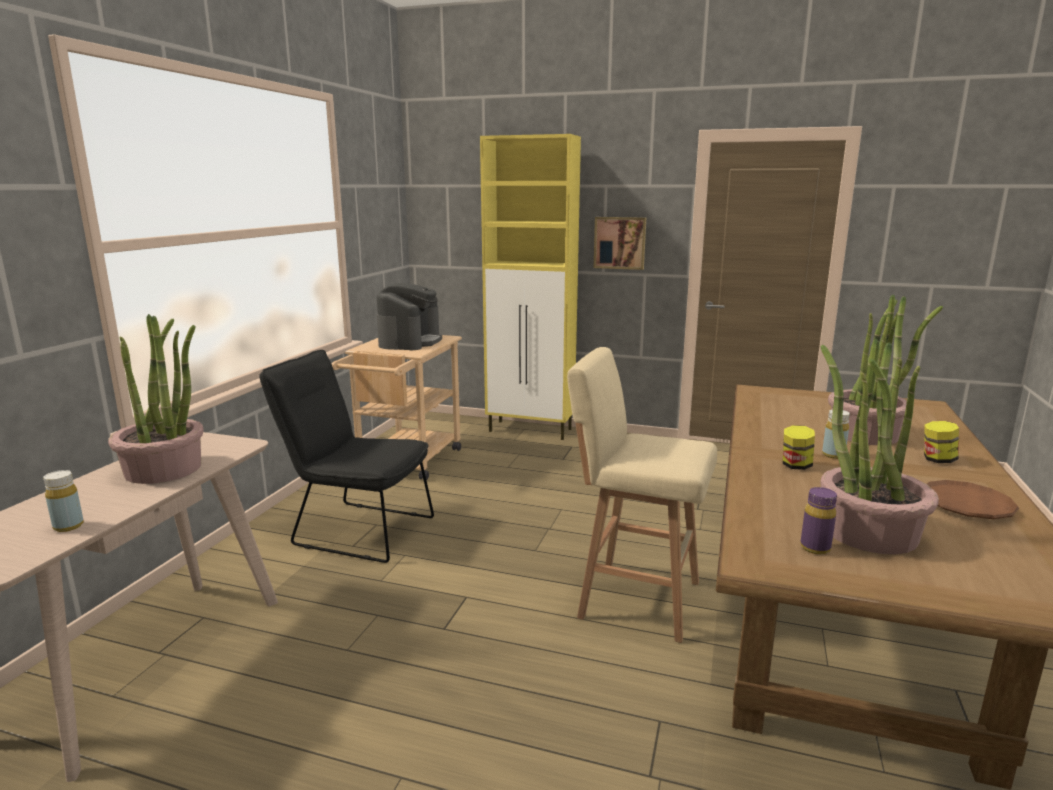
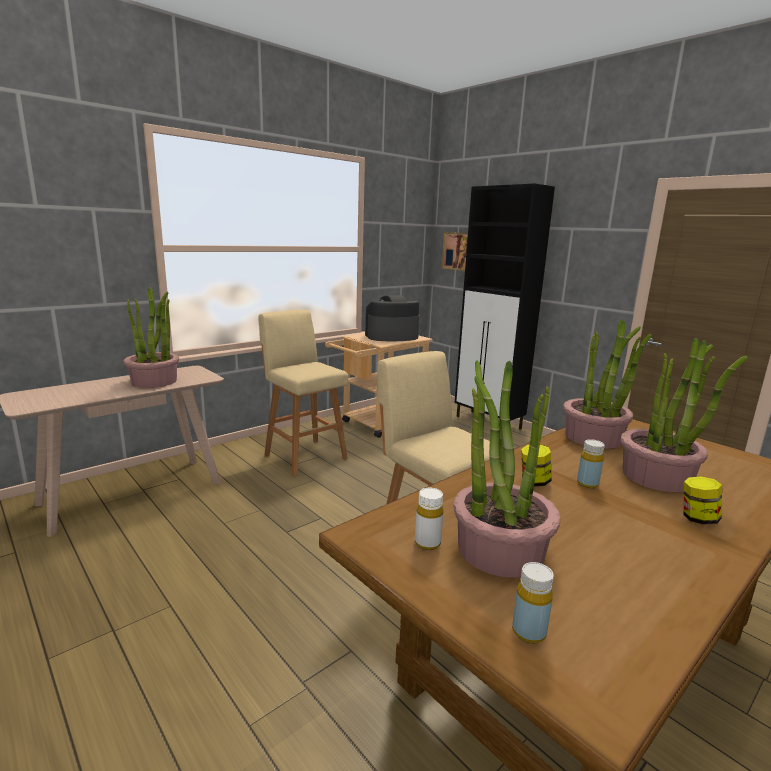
camera: 30 degrees right, 0 degrees up
yellow bottle [43,470,84,532] -> yellow bottle moved to [512,562,554,644]
black chair [259,350,434,563] -> beige stool [259,310,348,477]
coffee machine [377,283,442,350] -> coffee machine turned 150 degrees counterclockwise [365,295,420,341]
yellow cabinet [480,134,581,440] -> black cabinet [455,184,555,430]
picture [594,217,646,270] -> picture moved to [442,232,468,271]
purple bottle [800,487,837,555] -> white bottle [415,488,443,550]
brown plate [927,480,1019,519] -> none
none -> potted plant [563,319,652,449]

